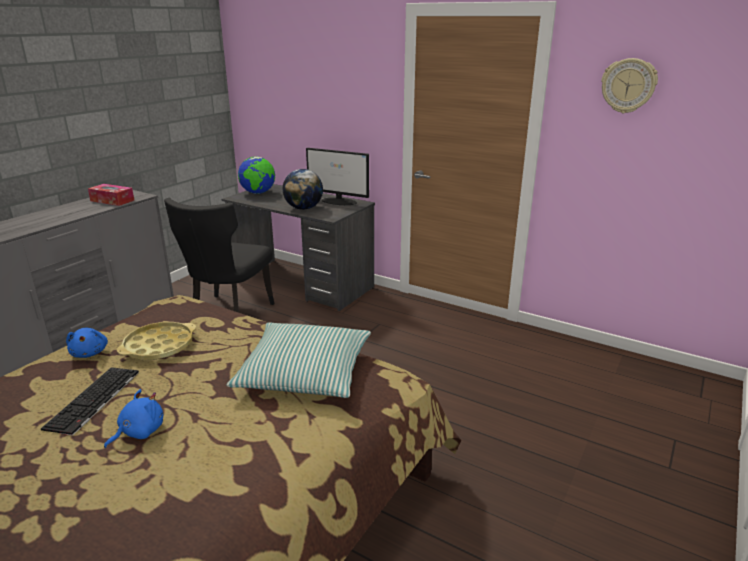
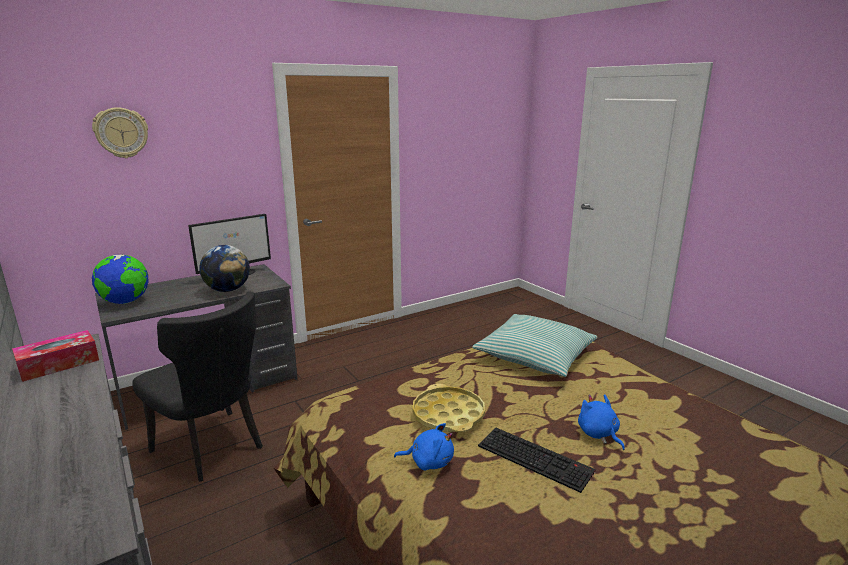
camera: 65 degrees left, 5 degrees down
wall clock [601,58,658,113] -> wall clock moved to [92,107,148,158]

